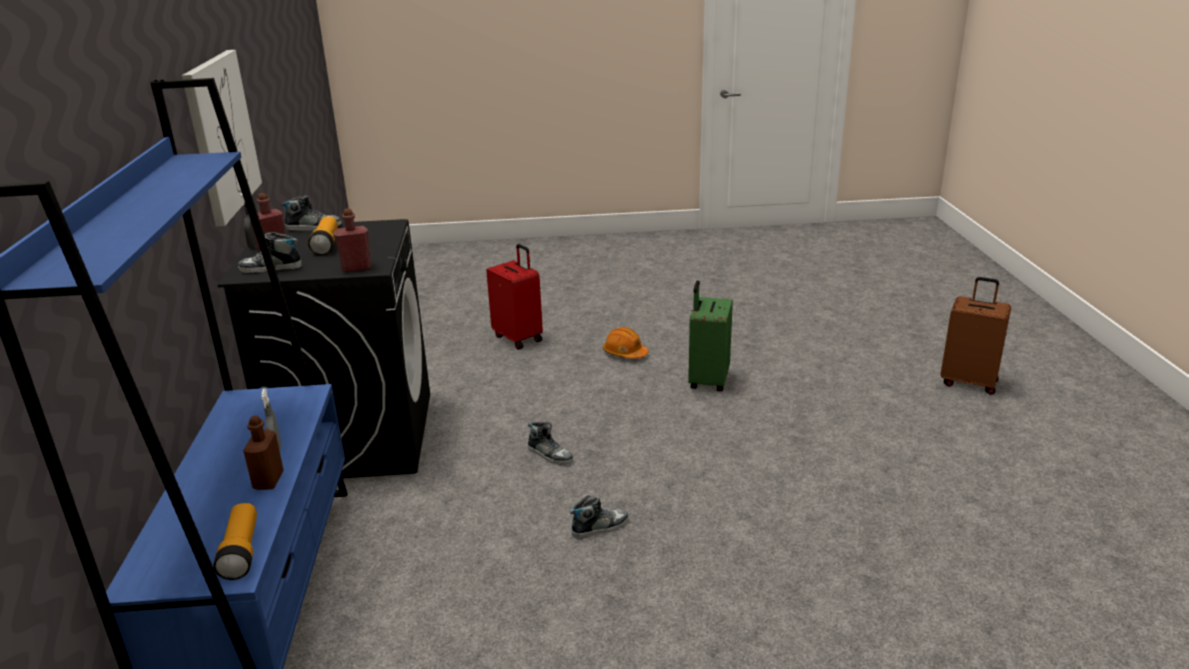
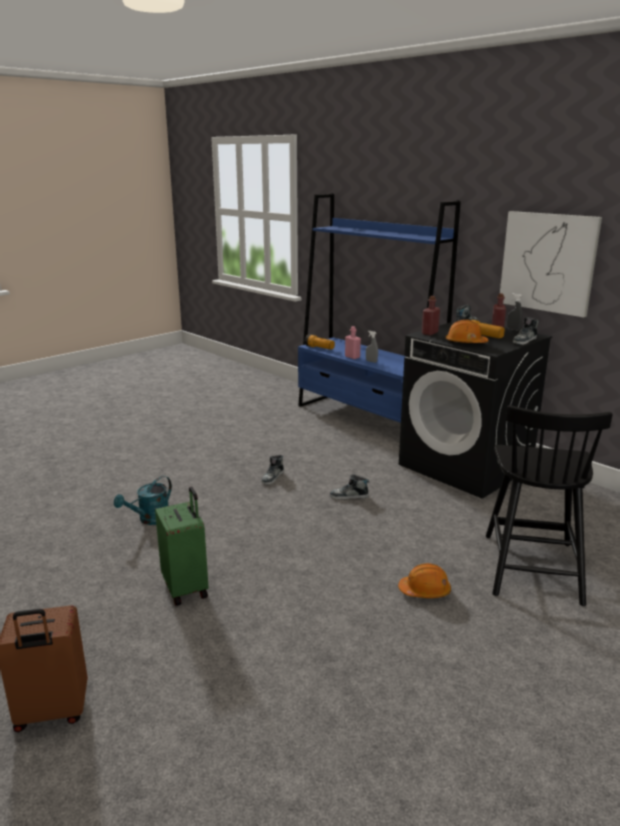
camera: 140 degrees right, 5 degrees down
brown bottle [243,416,284,490] -> pink bottle [345,326,361,359]
red suitcase [486,244,543,349] -> black chair [486,405,613,606]
green suitcase [688,280,733,391] -> green suitcase moved to [155,487,209,606]
none -> turquoise watering can [114,476,172,525]
none -> orange hard hat [446,320,489,343]

